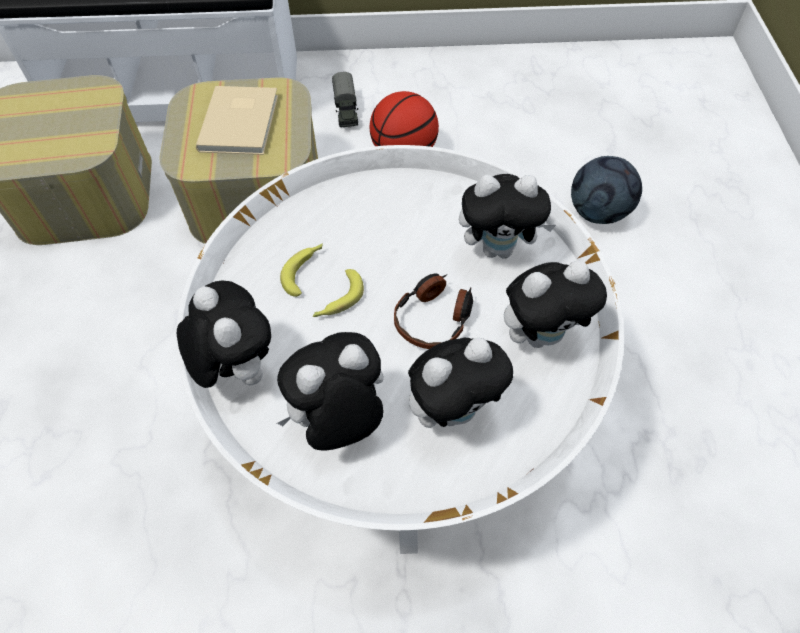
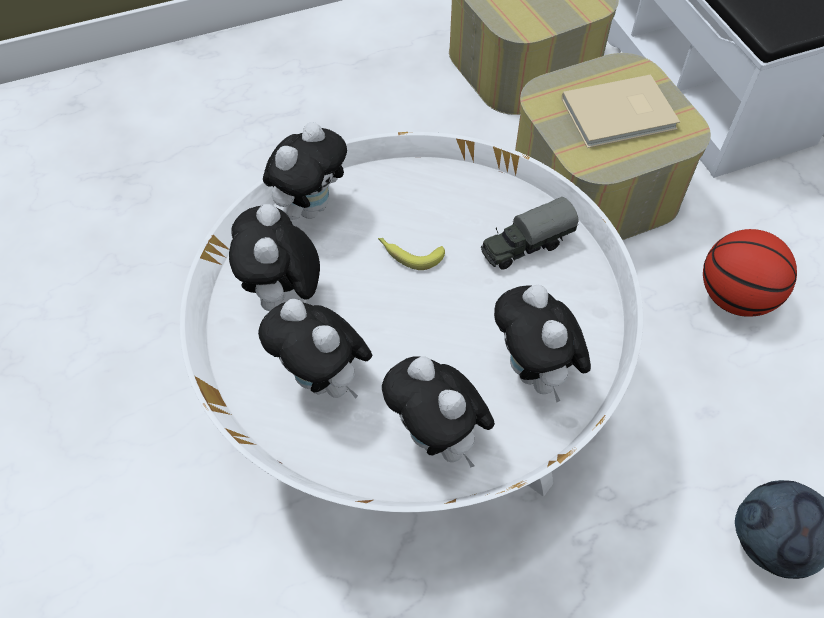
camera: 70 degrees right, 0 degrees up
plush toy [277,332,384,451] -> plush toy turned 135 degrees counterclockwise [229,204,320,311]
banana [280,243,323,297] -> none
toy truck [332,72,358,128] -> toy truck moved to [481,197,578,270]
headphones [394,273,473,349] -> none

